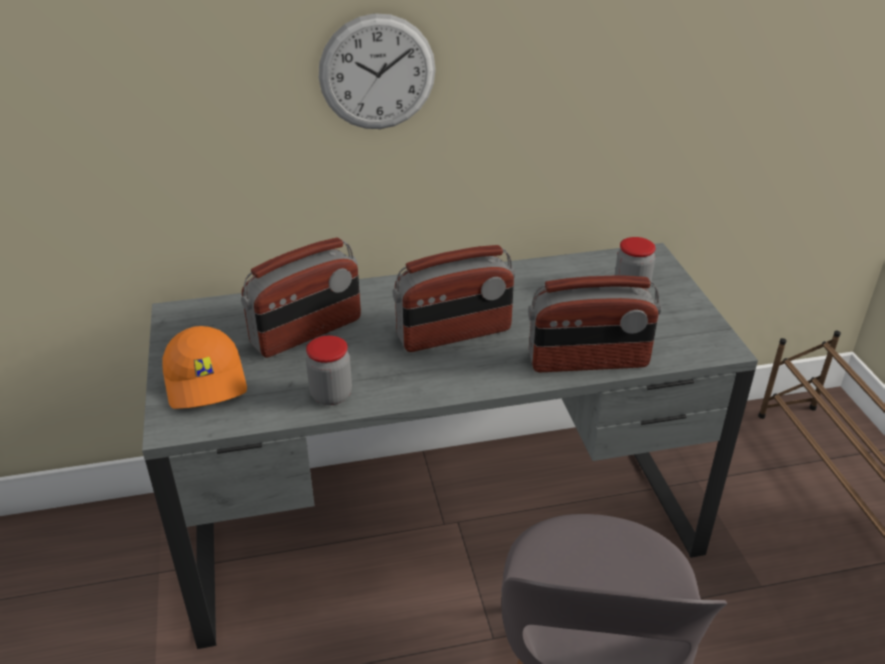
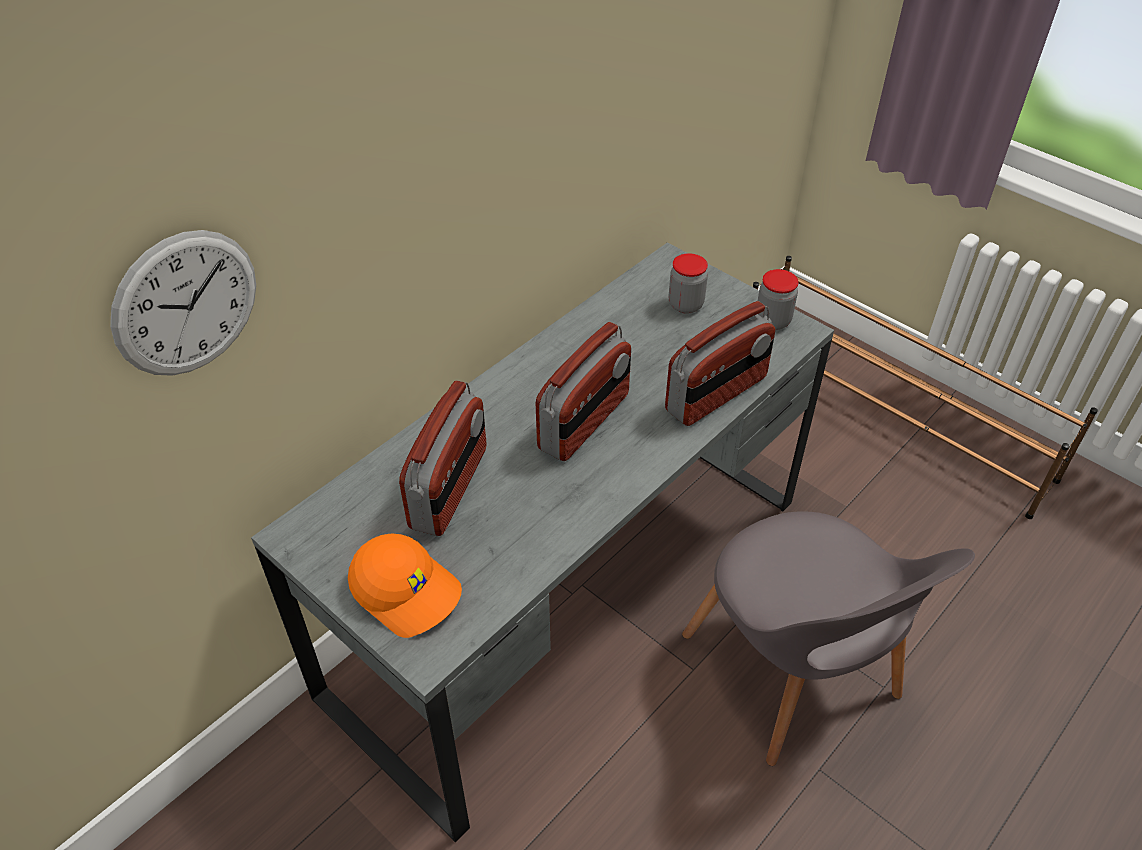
camera: 35 degrees left, 10 degrees up
jar [306,335,352,405] -> jar moved to [758,269,799,330]
wall clock [319,13,436,129] -> wall clock moved to [110,230,256,376]

